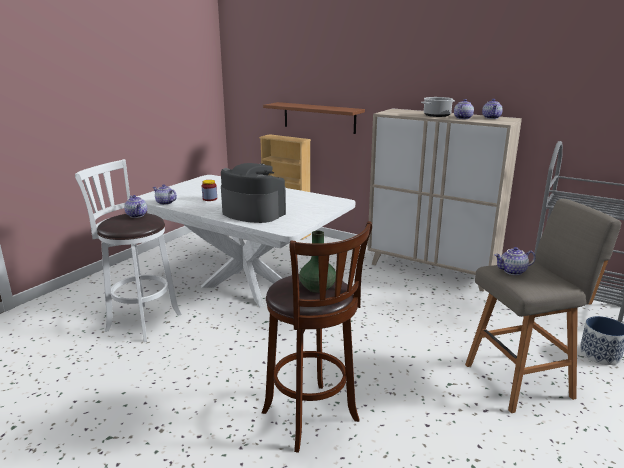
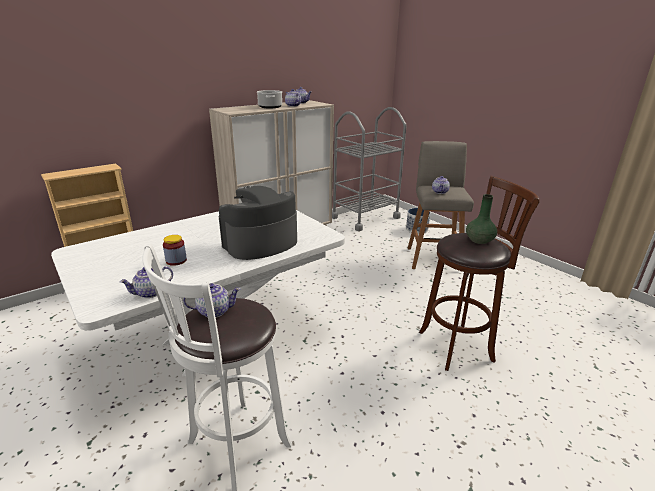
camera: 70 degrees left, 5 degrees up
brown shelf [263,102,365,134] -> none

